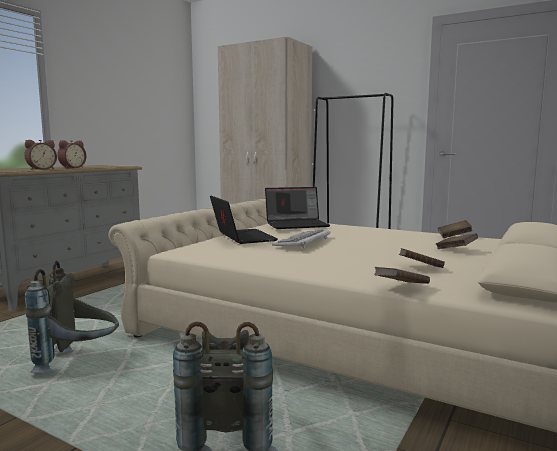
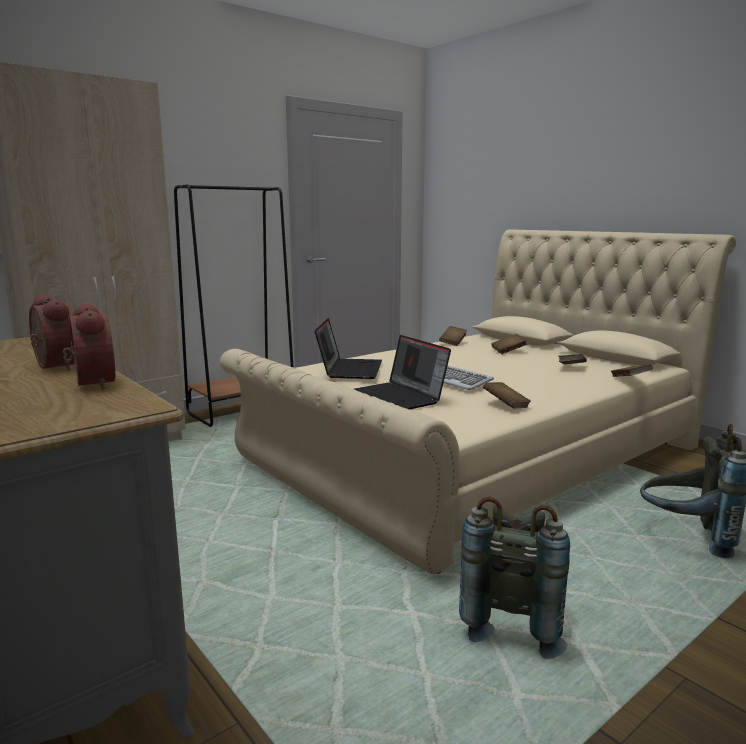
camera: 70 degrees left, 5 degrees up
laptop [210,195,278,244] -> laptop turned 120 degrees counterclockwise [354,335,451,410]
none -> brown book [483,382,531,408]

